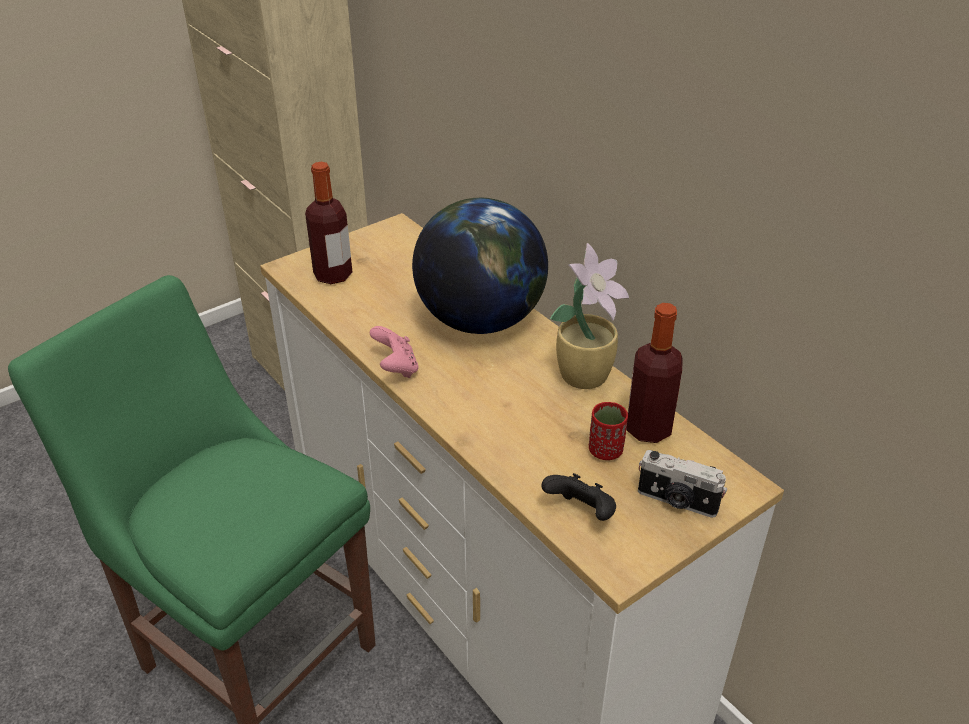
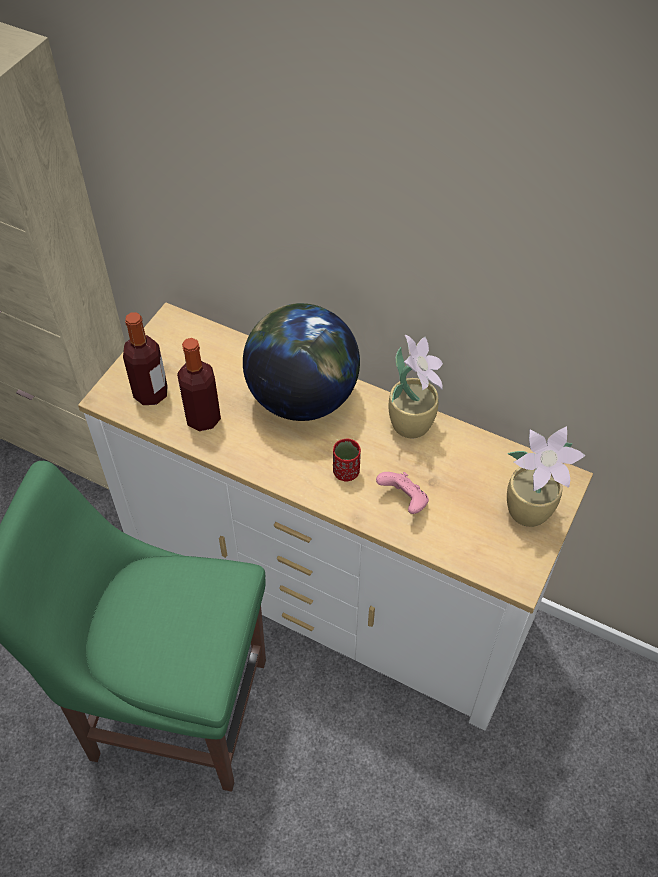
camera: 25 degrees left, 15 degrees up
pink game controller [370,326,419,378] -> pink game controller moved to [376,472,429,514]
black game controller [542,473,616,521] -> none
red cup [589,402,628,460] -> red cup moved to [333,438,361,481]
bottle [626,303,683,443] -> bottle moved to [177,338,221,431]
camera [638,450,727,518] -> potted plant [507,426,586,527]

